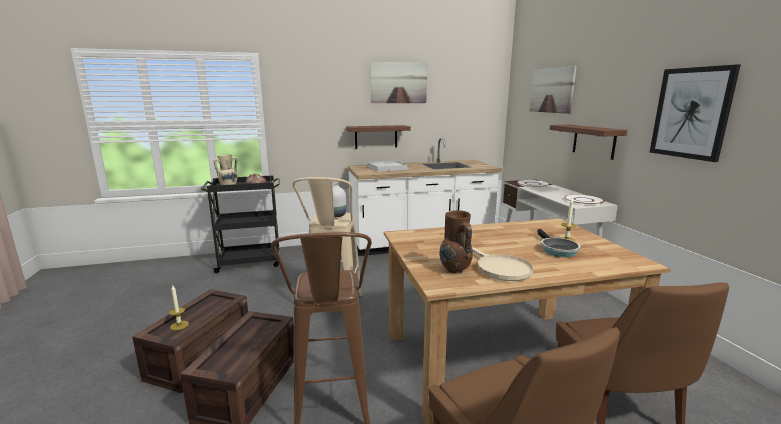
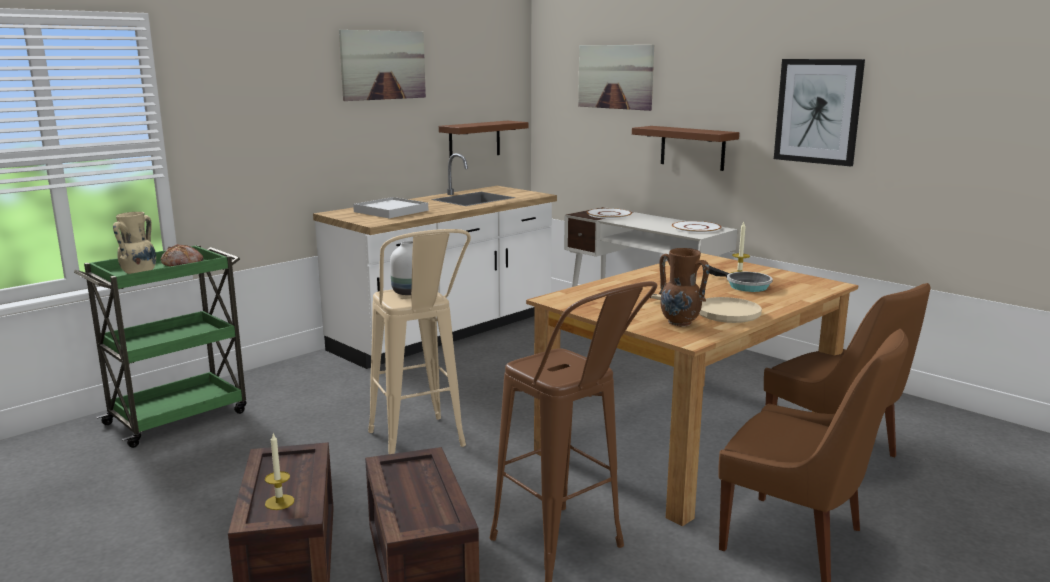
camera: 30 degrees left, 0 degrees up
black cart [201,175,280,273] -> green cart [74,245,247,448]
brown shelf [346,125,411,149] -> brown shelf moved to [439,121,528,161]

